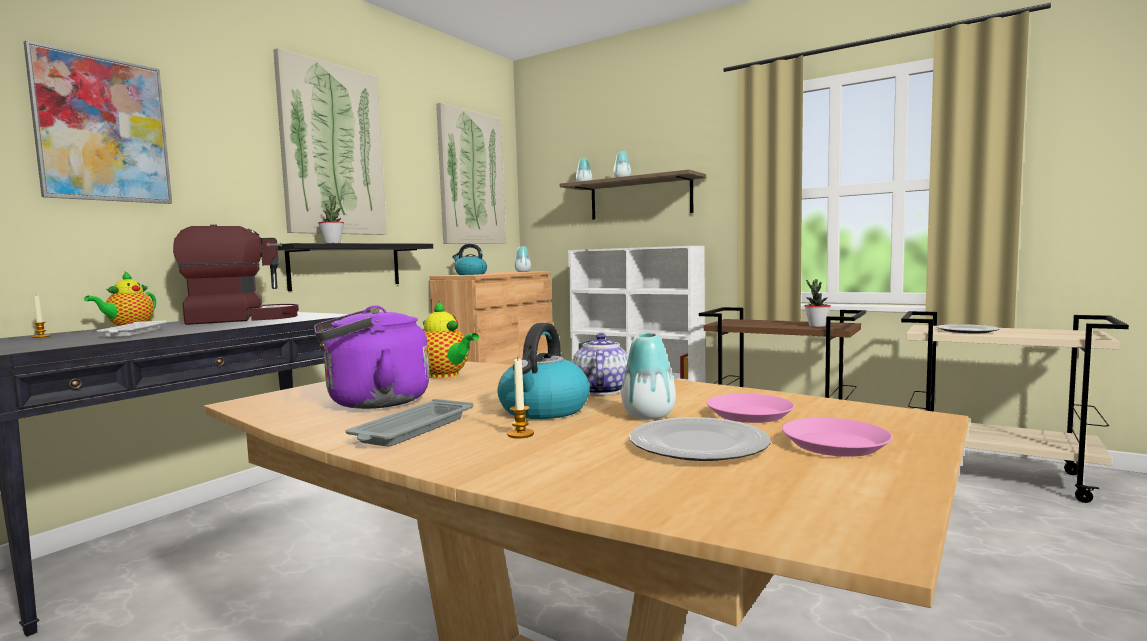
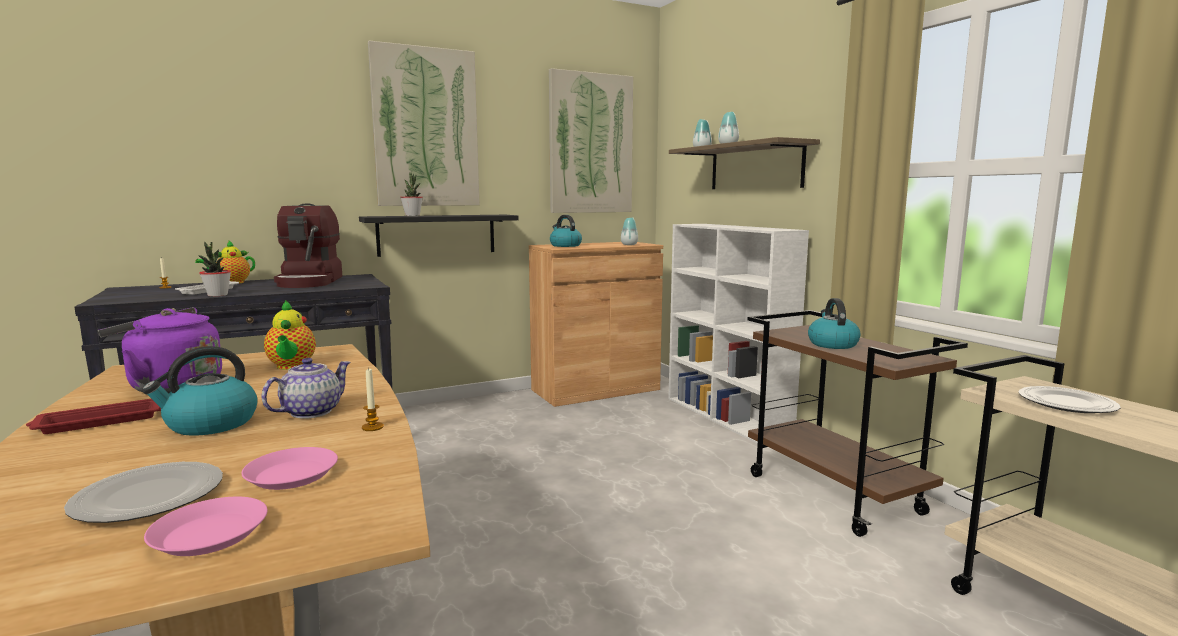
camera: 30 degrees right, 5 degrees up
picture [24,40,172,204] -> none
coffee machine [173,225,299,325] -> coffee machine turned 75 degrees clockwise [274,204,342,288]
grey tray [346,399,473,447] -> red tray [26,399,161,434]
candle [508,359,534,439] -> candle moved to [362,368,384,431]
vase [621,332,676,420] -> none
potted plant [805,279,831,327] -> potted plant moved to [198,241,231,297]
none -> kettle [808,298,861,349]

